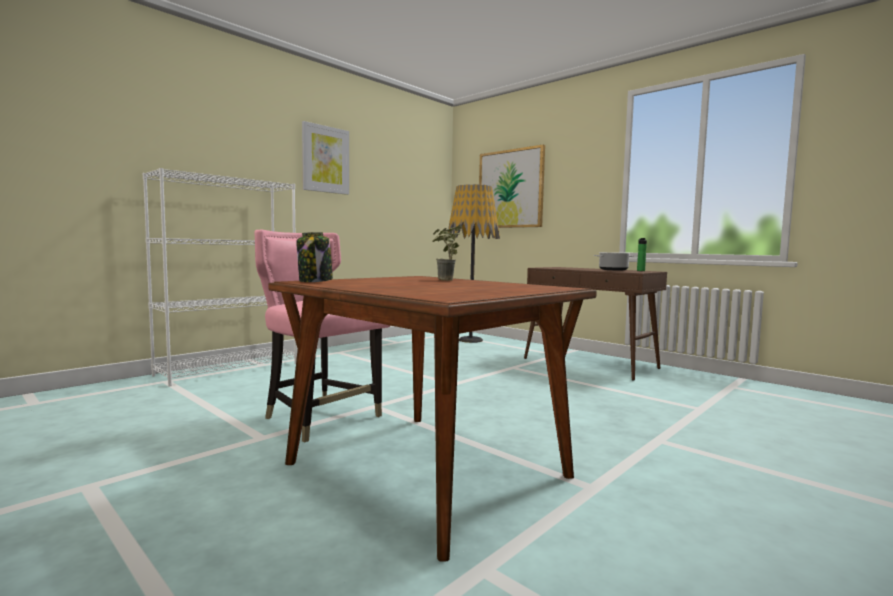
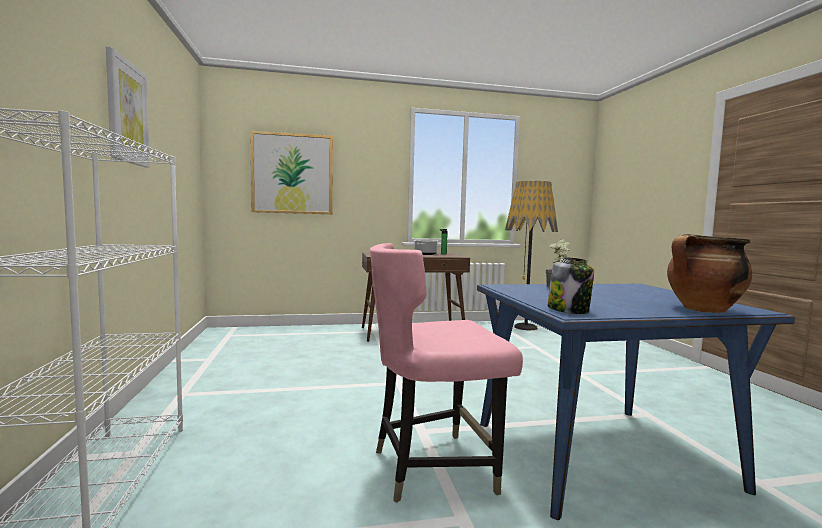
camera: 55 degrees left, 0 degrees up
brown dining table [269,276,596,561] -> blue dining table [477,284,795,520]
floor lamp [448,184,500,343] -> floor lamp moved to [505,181,558,330]
none -> cooking pot [667,234,752,313]

